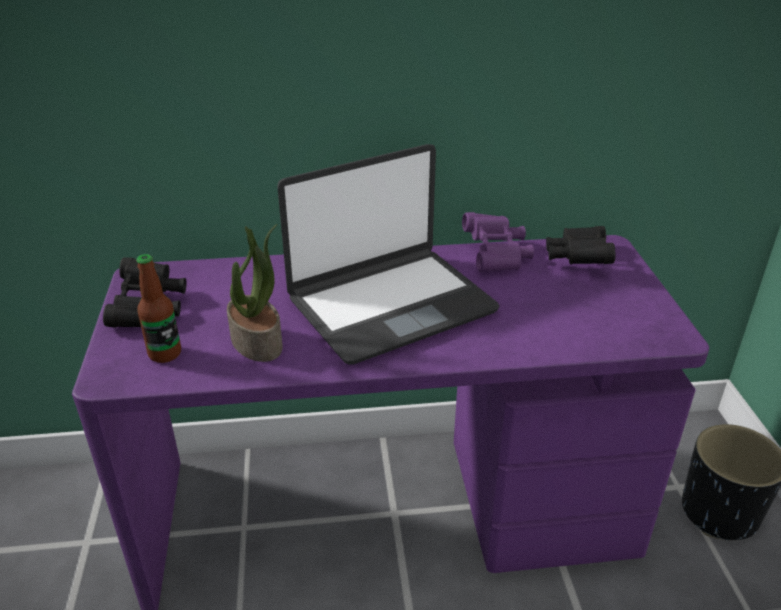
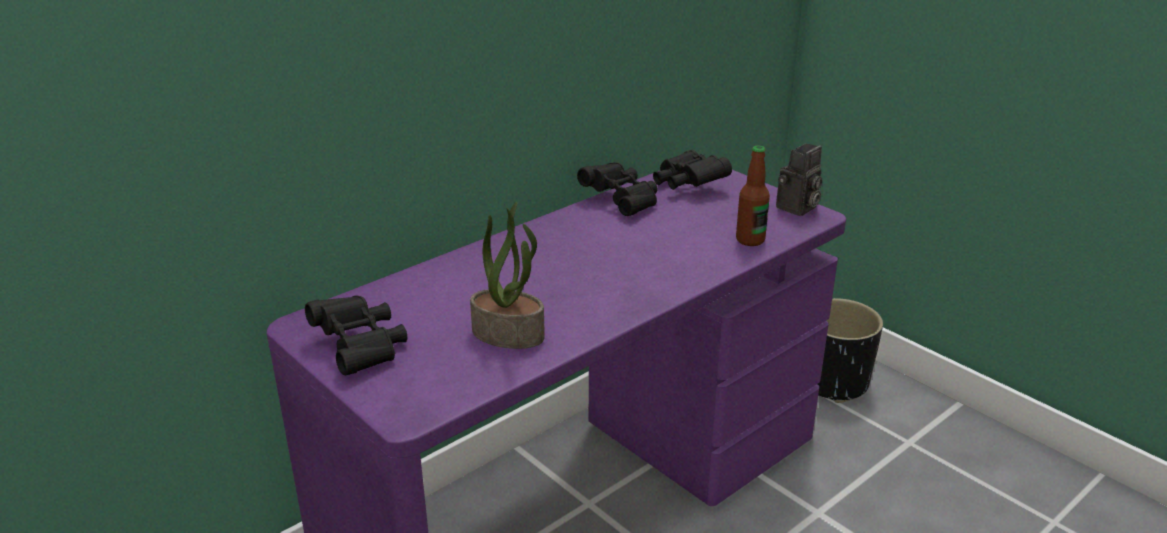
camera: 35 degrees left, 5 degrees down
bottle [136,254,181,363] -> bottle moved to [736,145,770,246]
laptop [277,144,499,365] -> none
purple binoculars [462,212,534,272] -> black binoculars [577,162,658,216]
none -> camera [776,143,822,216]

